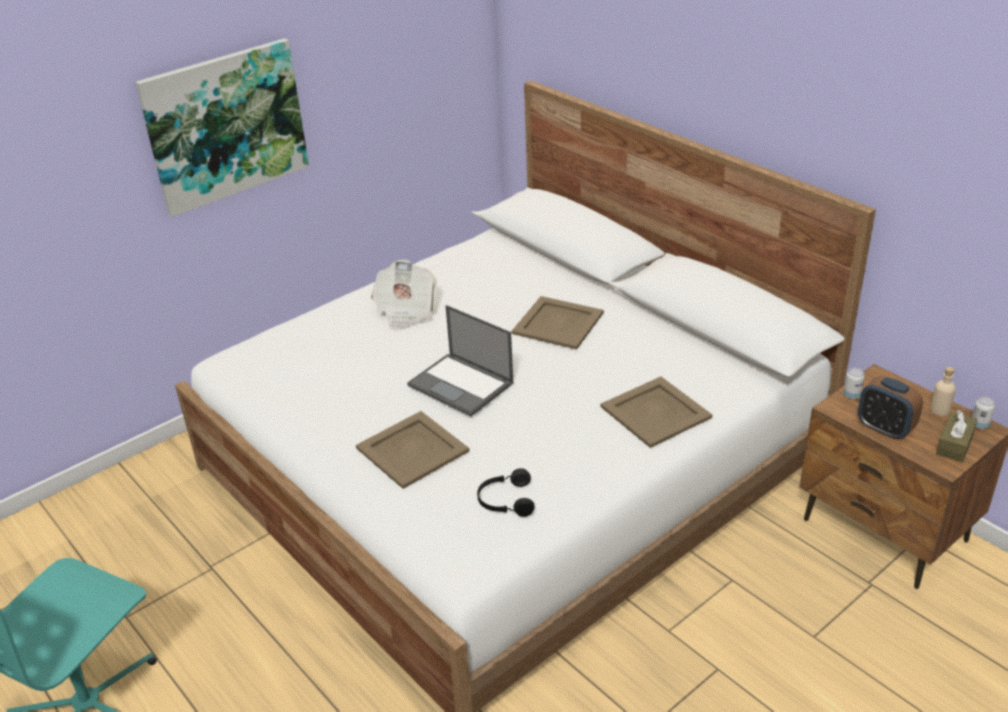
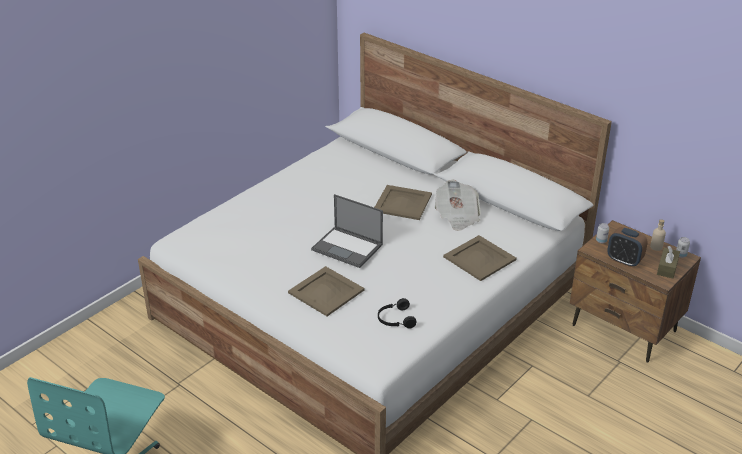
camera: 10 degrees left, 0 degrees up
picture [135,38,309,217] -> none
newspaper [371,260,437,331] -> newspaper moved to [435,180,481,231]

